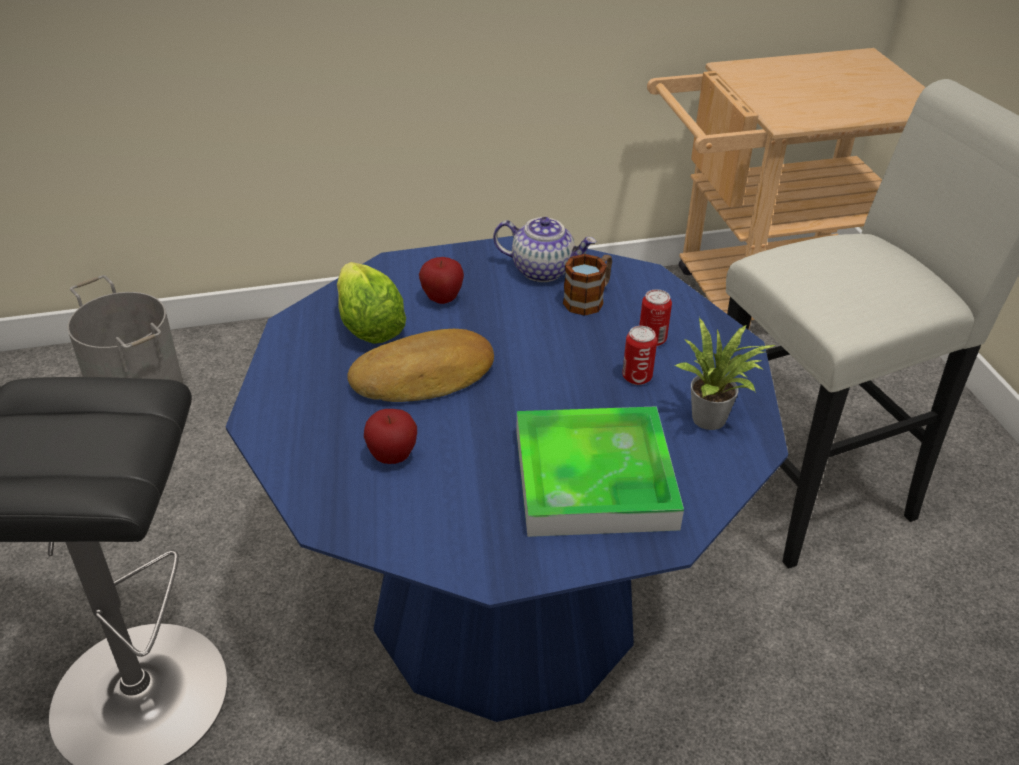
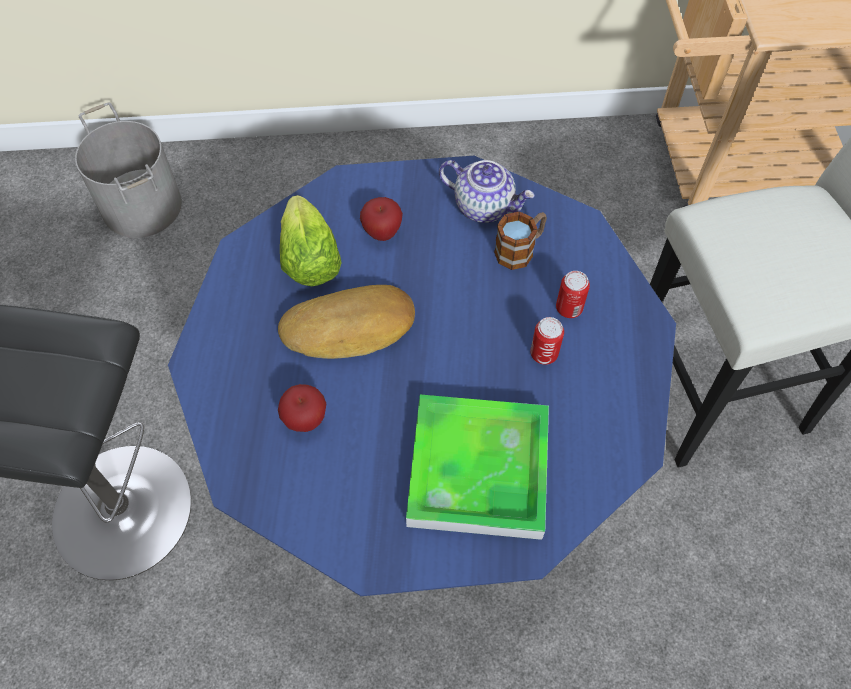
camera: 10 degrees right, 20 degrees up
potted plant [675,317,775,430] -> none

